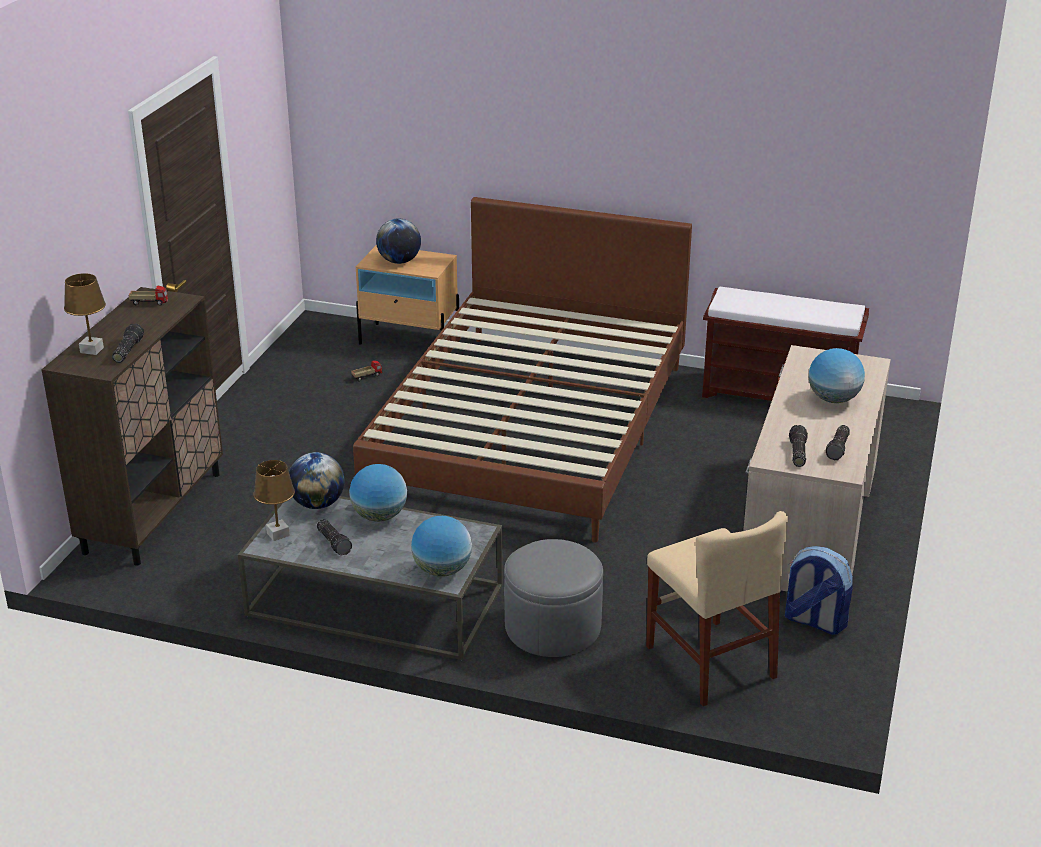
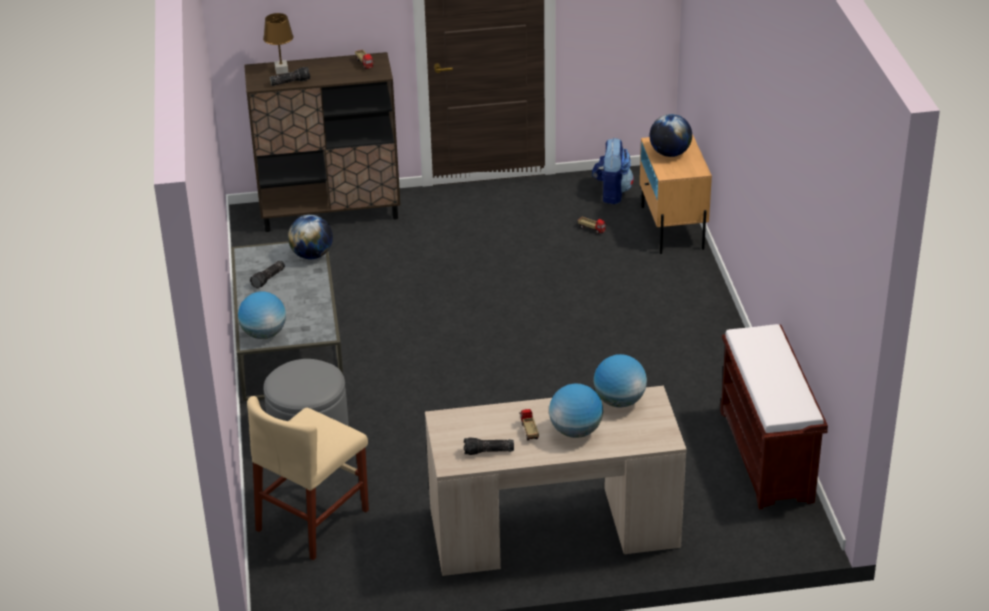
camera: 65 degrees right, 5 degrees up
brown table lamp [253,460,295,541] -> none
globe [349,464,407,522] -> globe moved to [594,354,647,408]
brown bed [353,197,692,543] -> none
backpack [785,546,853,635] -> backpack moved to [592,138,634,204]
flashlight [789,425,808,467] -> none
none -> toy truck [519,409,539,441]

